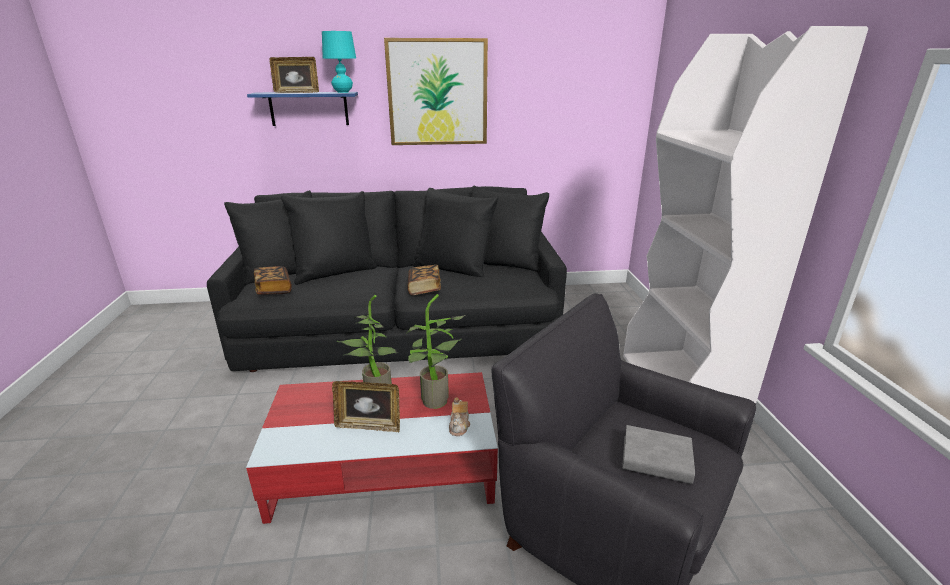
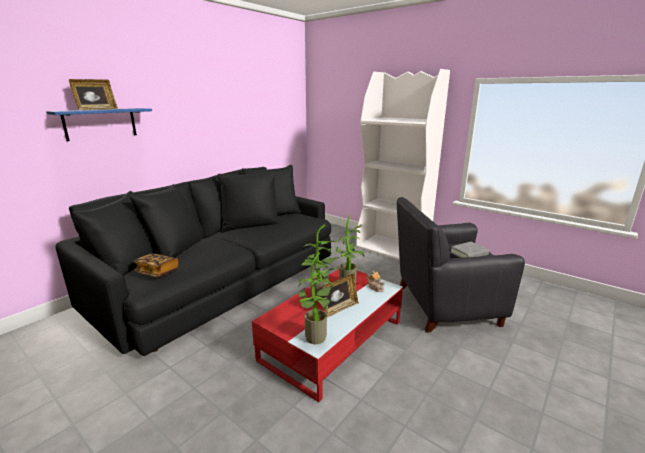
camera: 45 degrees left, 5 degrees down
turquoise table lamp [322,31,356,93] -> none
picture [384,38,488,145] -> none
book [408,265,441,295] -> none
none -> potted plant [298,252,340,344]

